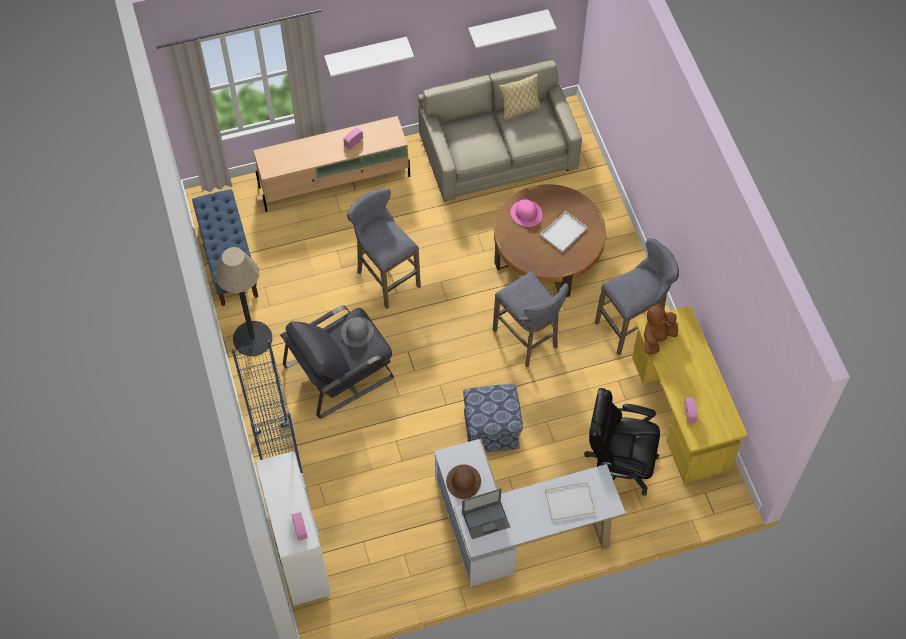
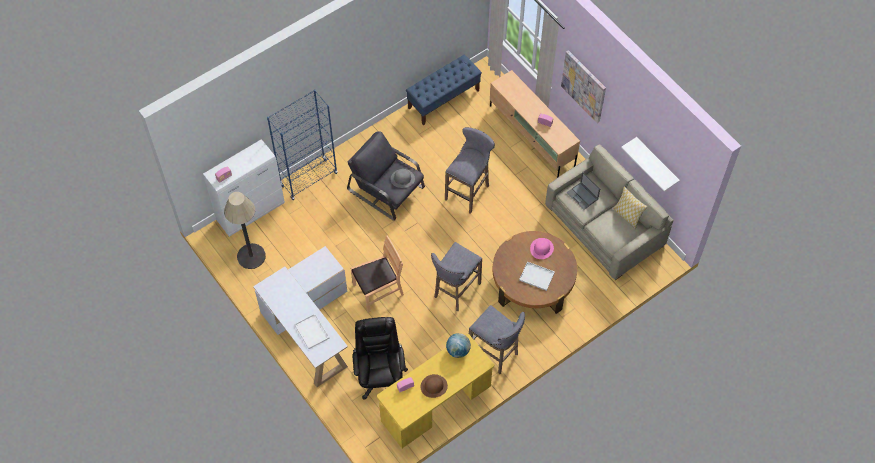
camera: 70 degrees right, 0 degrees up
floor lamp [215,247,272,356] -> floor lamp moved to [224,192,266,269]
white shelf [324,37,414,77] -> picture [561,50,606,123]
brown hat [446,465,481,499] -> brown hat moved to [421,374,448,398]
laptop [462,488,510,539] -> laptop moved to [567,172,600,210]
ottoman [463,384,523,452] -> brown chair [351,236,404,313]
brown plush toy [644,303,678,355] -> globe [446,333,471,358]

